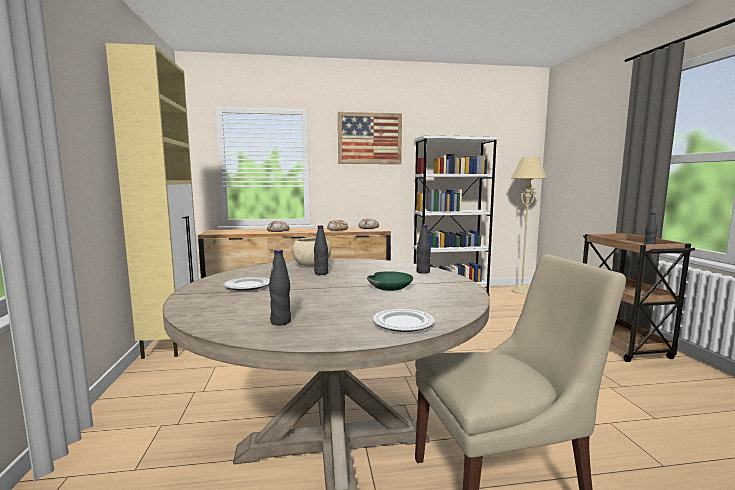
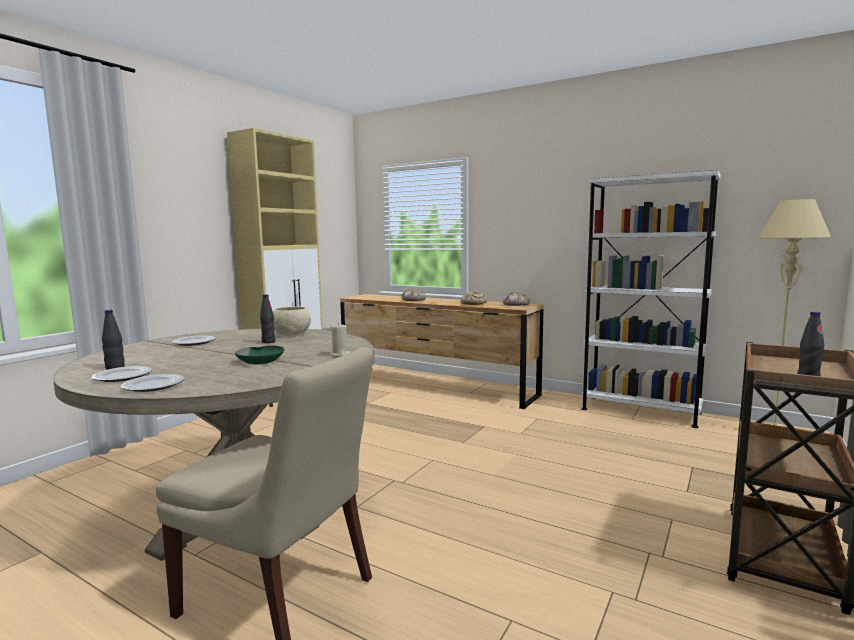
camera: 40 degrees right, 0 degrees up
picture [338,112,402,164] -> none
black bottle [417,225,431,274] -> beige candle [330,324,350,357]
none -> plate [91,366,152,382]

